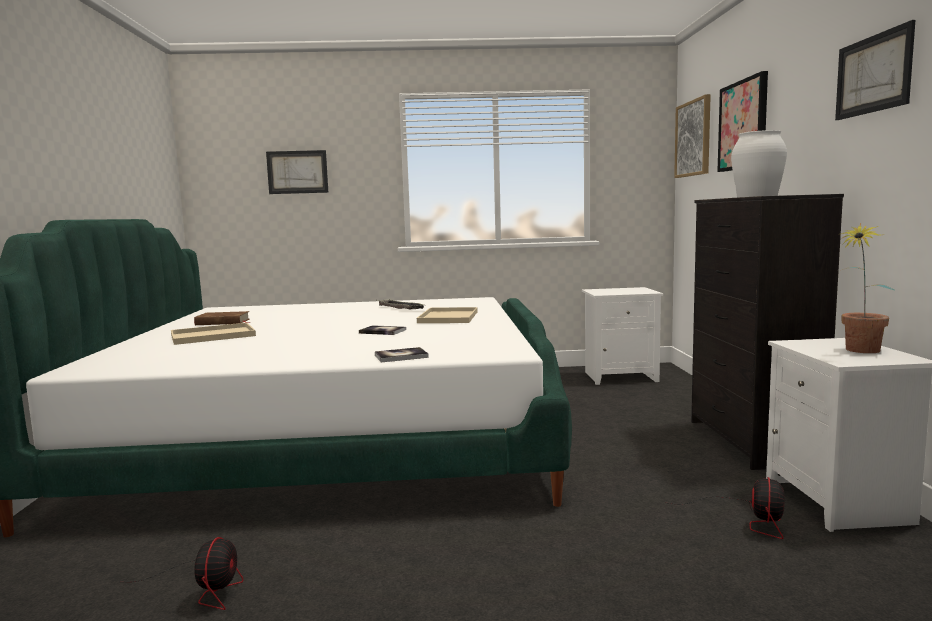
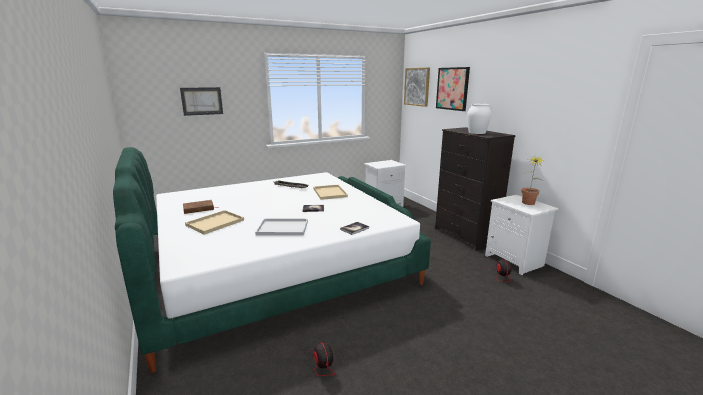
camera: 25 degrees left, 10 degrees up
picture [835,20,915,120] -> none
none -> white tray [255,218,308,236]

